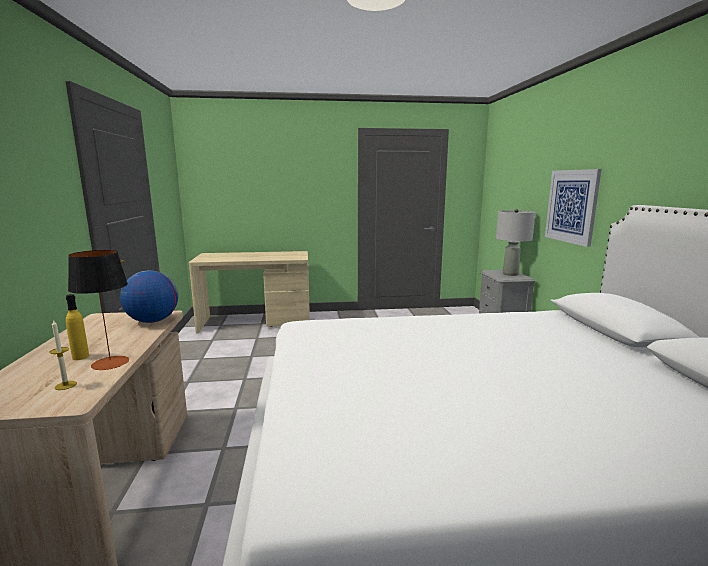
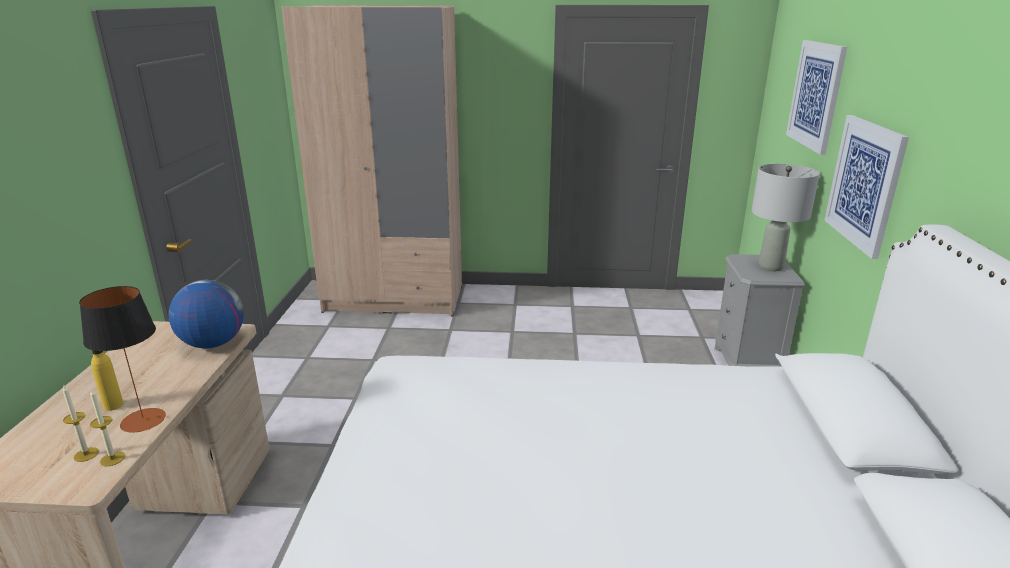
camera: 10 degrees right, 10 degrees up
beige desk [189,251,310,333] -> beige wardrobe [281,5,462,316]
none -> candle [90,389,125,466]
none -> picture [786,40,847,155]

